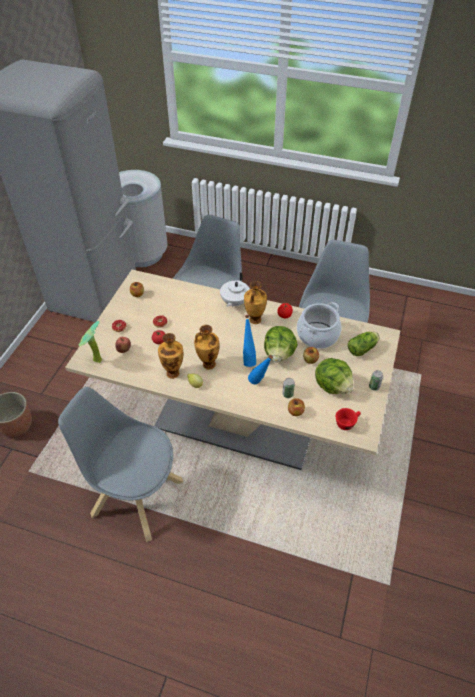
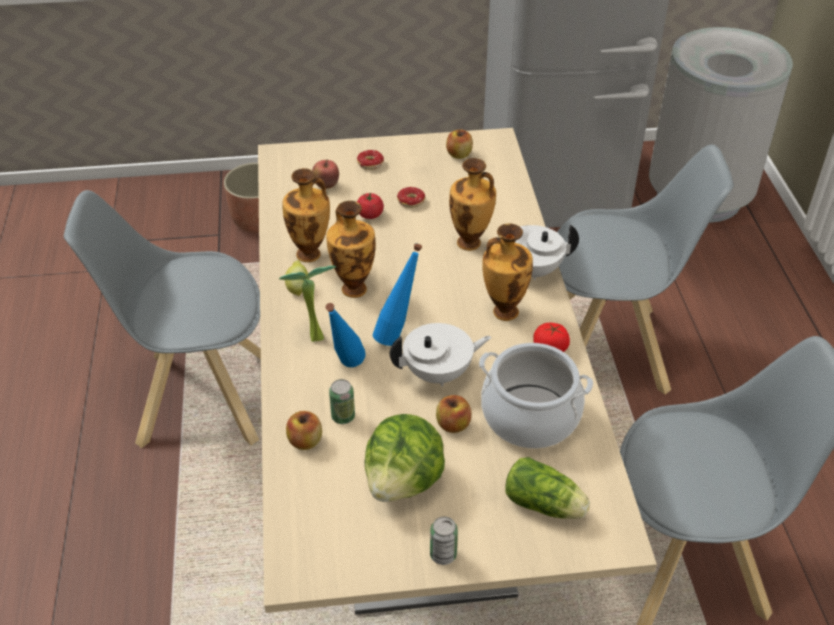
camera: 65 degrees right, 5 degrees down
grey chair [58,387,183,542] -> grey chair turned 90 degrees counterclockwise [64,190,261,448]
potted plant [79,321,102,363] -> potted plant moved to [279,266,336,342]
lettuce [264,326,298,362] -> white teapot [390,323,491,387]
red cup [336,408,361,430] -> none
none -> vase [449,158,496,251]

